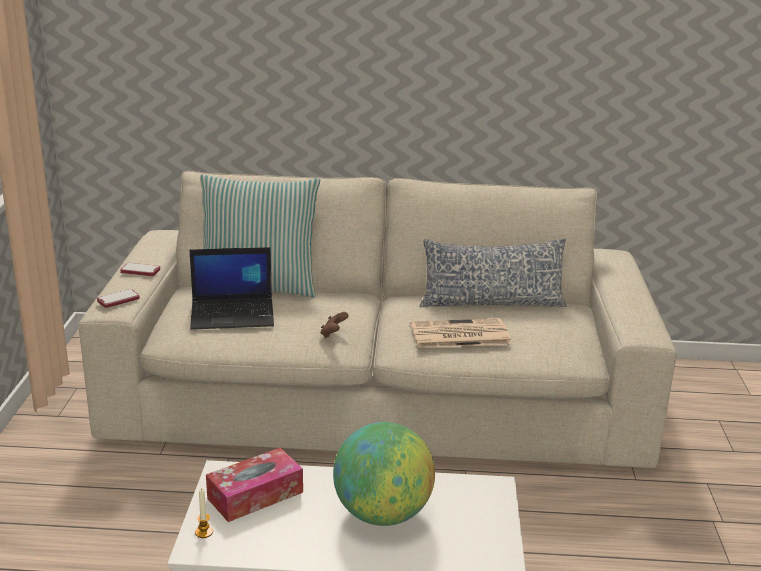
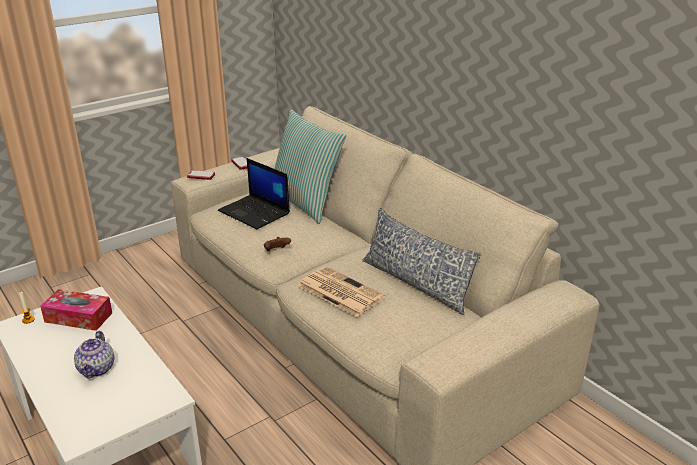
camera: 50 degrees right, 5 degrees up
globe [333,422,435,526] -> teapot [74,331,114,379]

